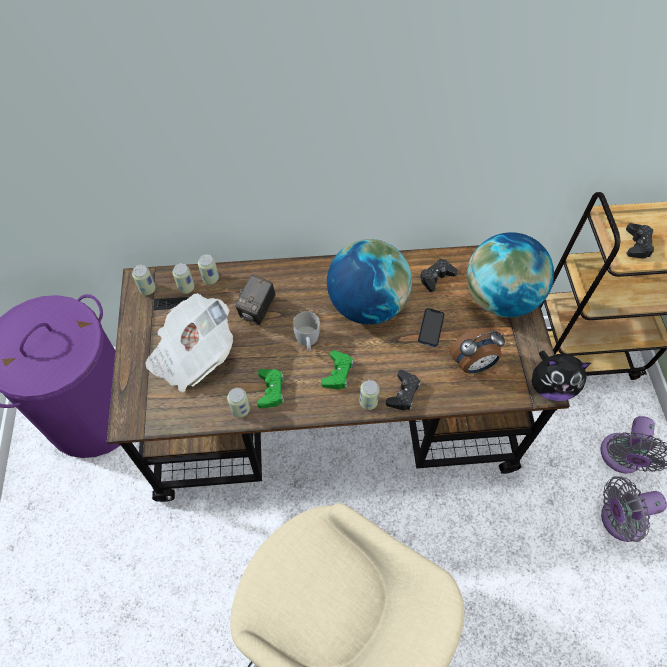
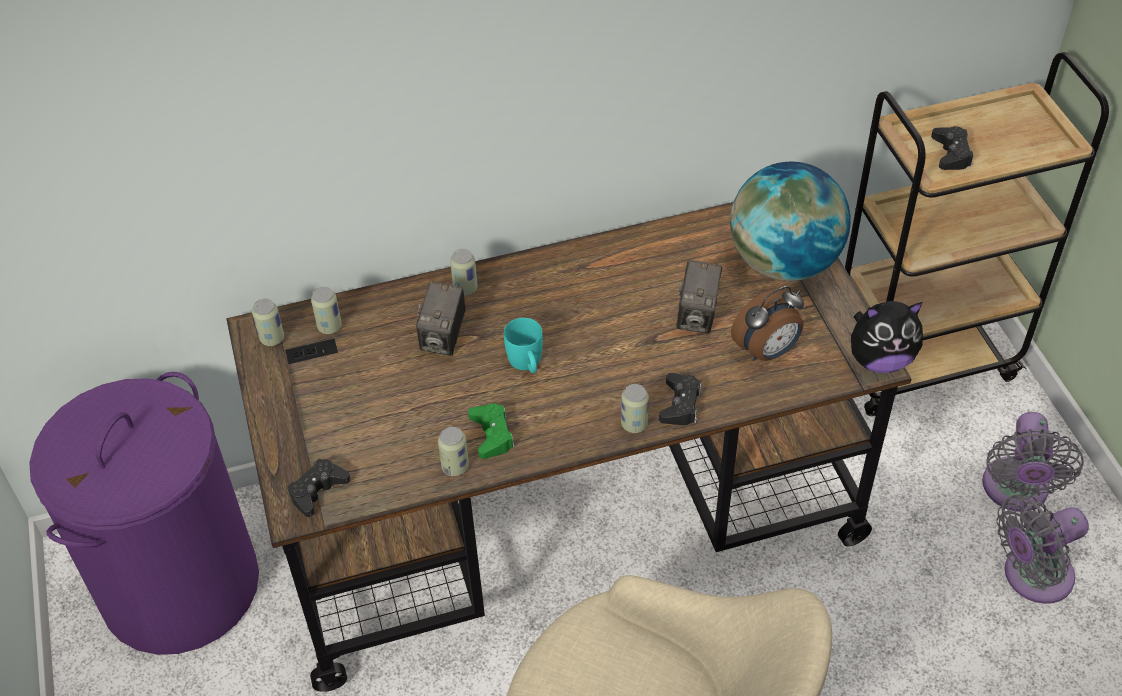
camera: 10 degrees left, 10 degrees down
newspaper [145,293,233,392] -> none
can [198,254,219,285] -> can moved to [450,249,477,296]
white mug [293,311,320,351] -> turquoise mug [504,318,543,373]
green game controller [321,350,354,390] -> none
globe [327,239,412,325] -> none
phone [418,308,445,347] -> camera [676,260,722,334]
black game controller [420,259,458,292] -> black game controller moved to [288,459,350,517]

